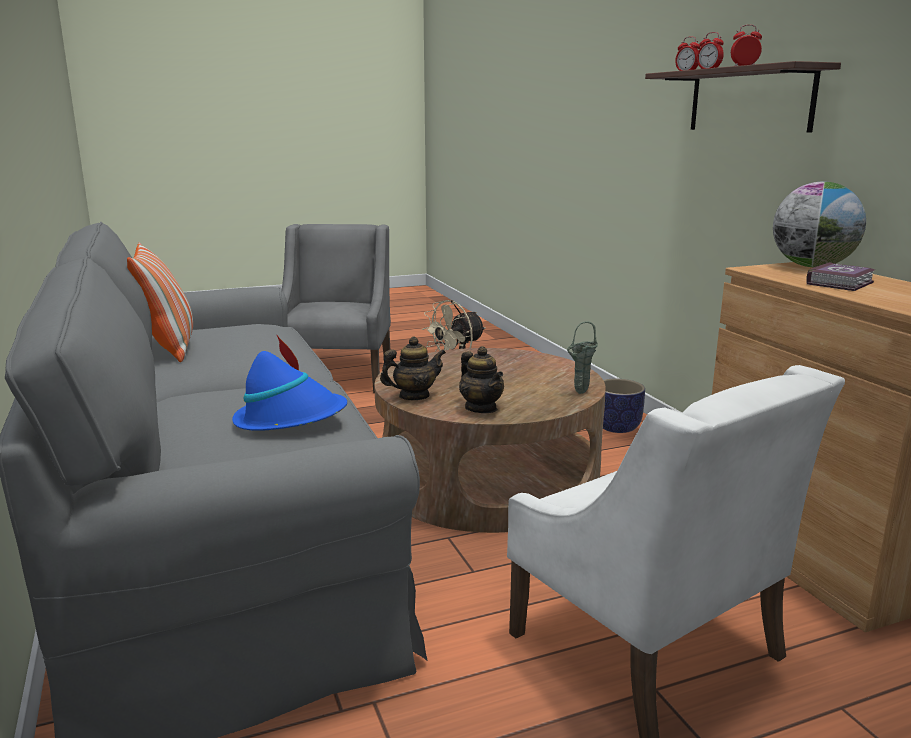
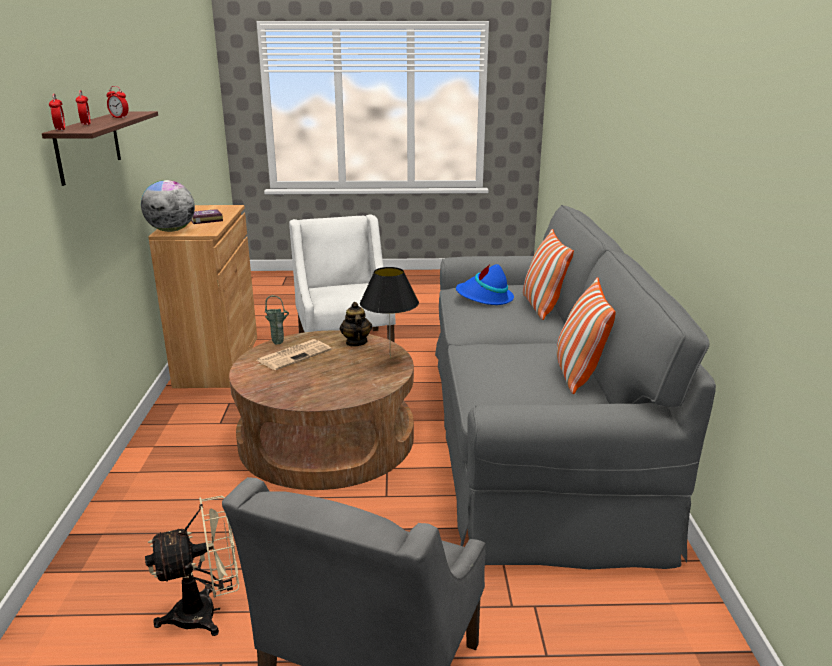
camera: 160 degrees left, 5 degrees up
teapot [380,336,446,400] -> black table lamp [360,267,419,359]
planter [603,379,645,433] -> none
none -> newspaper [257,339,331,370]
none -> pillow [523,229,574,320]

